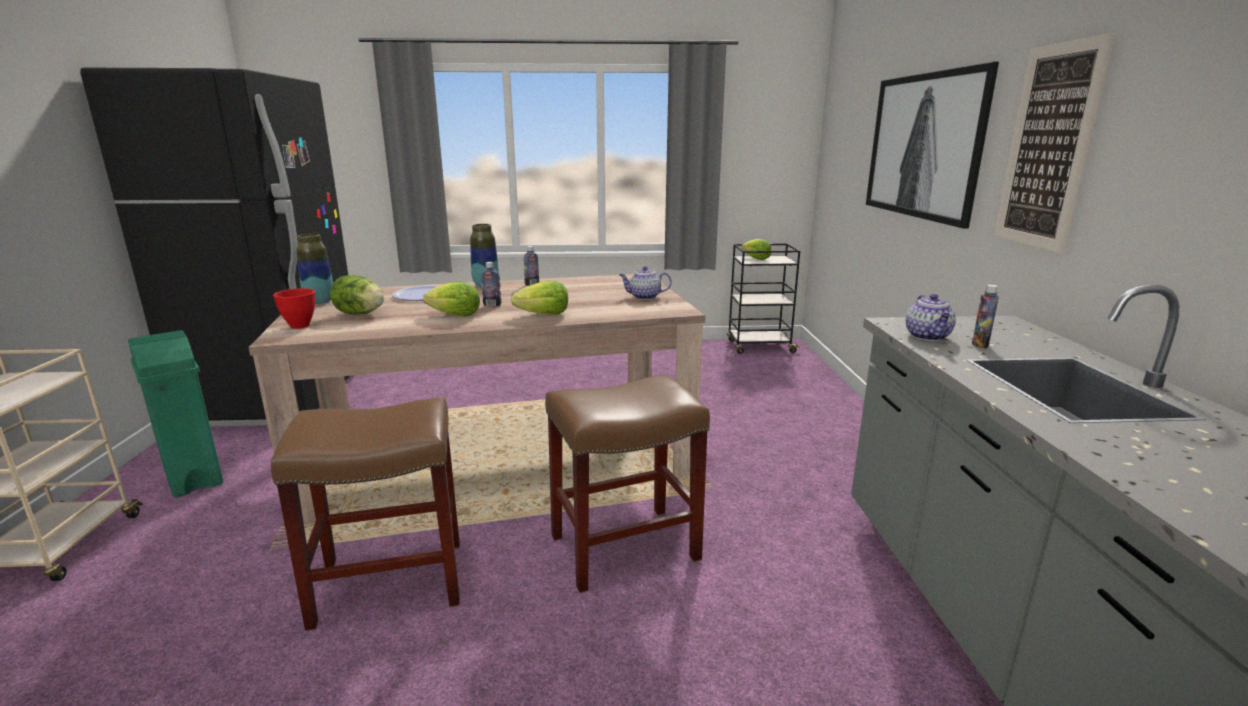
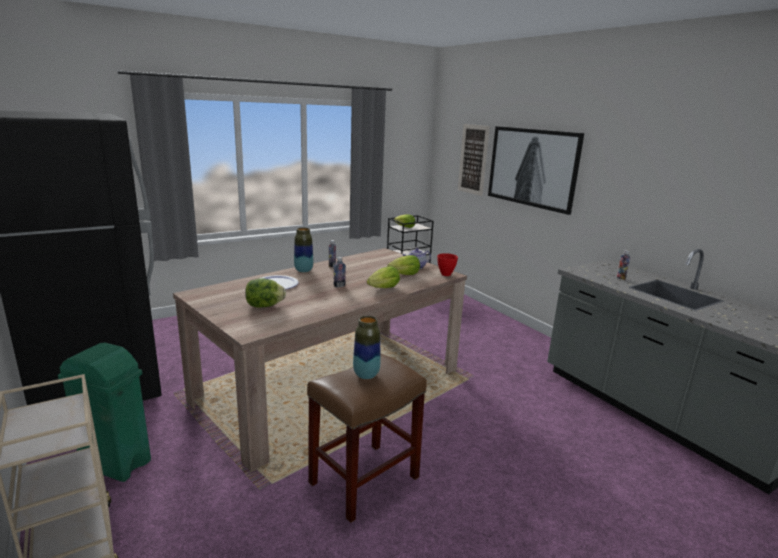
camera: 30 degrees left, 0 degrees up
red bowl [273,288,315,329] -> red bowl moved to [437,253,458,276]
vase [296,233,333,304] -> vase moved to [353,316,381,379]
lettuce [423,282,480,317] -> lettuce moved to [387,255,420,275]
brown stool [545,375,710,593] -> none
teapot [906,294,956,341] -> none
picture [994,33,1116,253] -> picture moved to [458,124,490,196]

